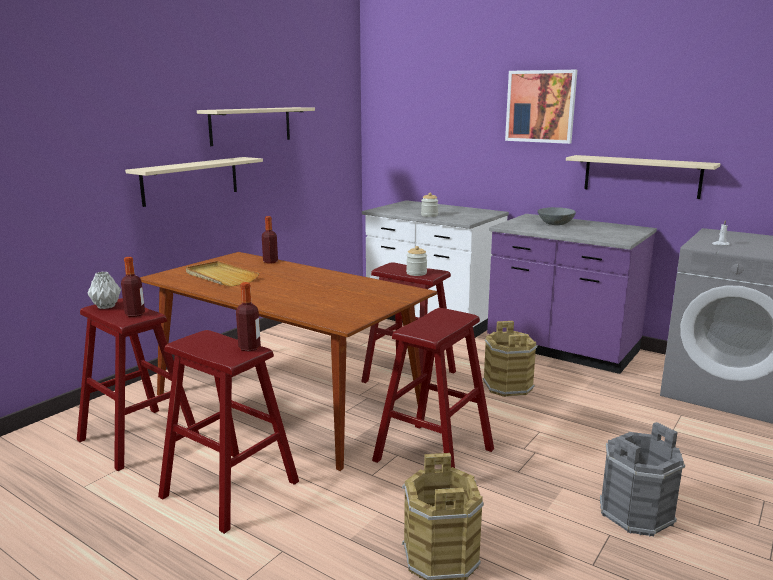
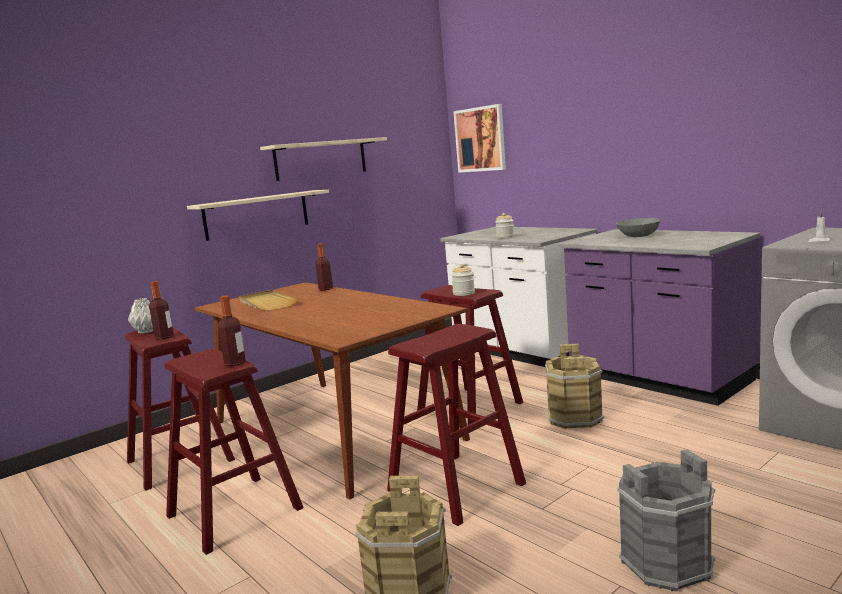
camera: 15 degrees right, 5 degrees down
picture [505,70,577,144] -> picture moved to [453,104,506,173]
beige shelf [566,155,721,199] -> none

